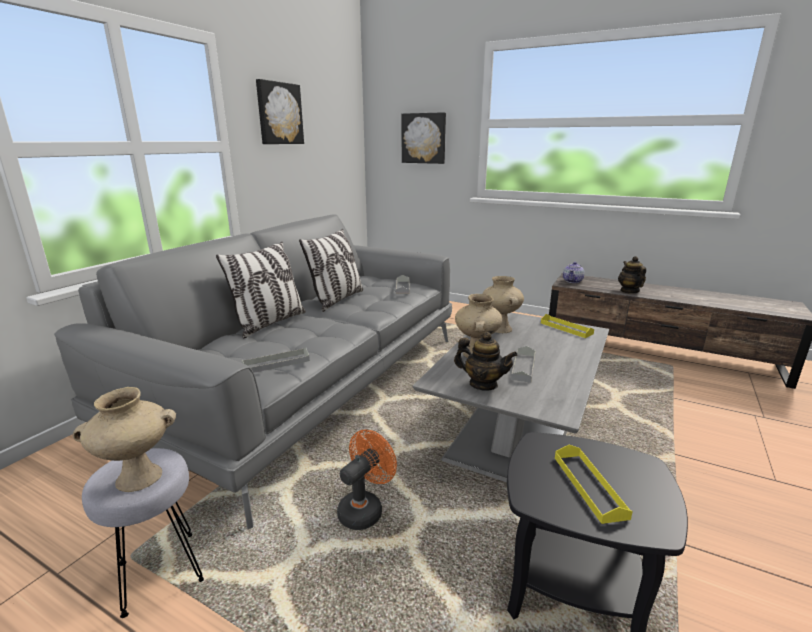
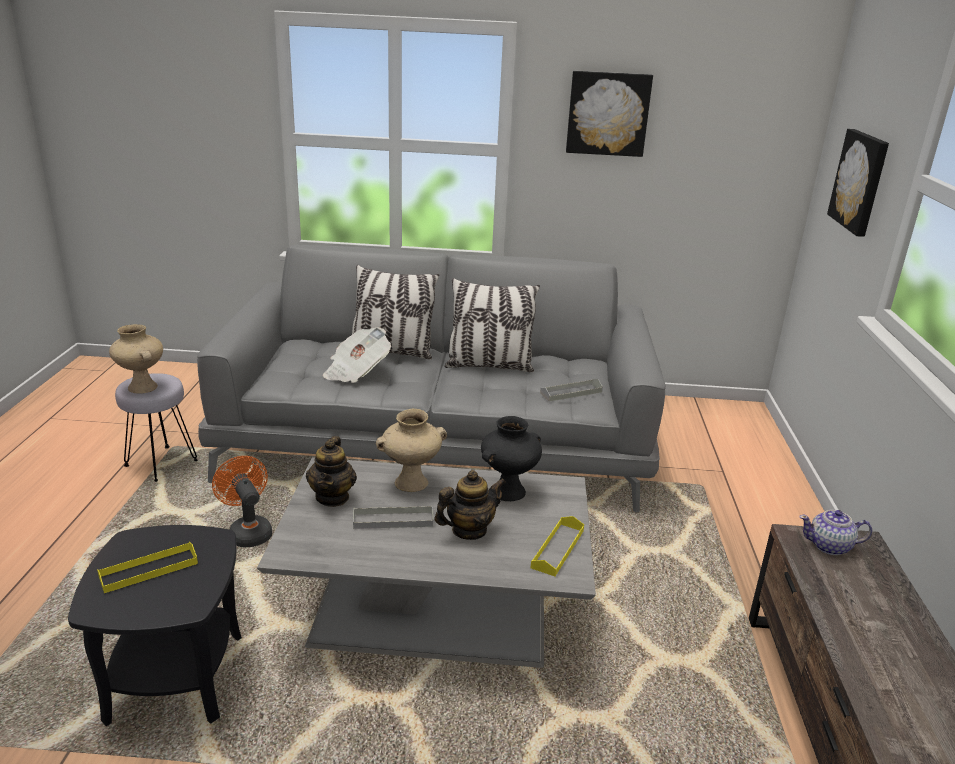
camera: 65 degrees right, 5 degrees up
grey tray [241,348,310,373] -> none
orange fan [337,429,397,530] -> orange fan turned 135 degrees counterclockwise [212,456,272,547]
beige vase [482,276,524,333] -> black vase [481,416,542,501]
teapot [618,256,646,293] -> teapot moved to [434,470,506,540]
none -> newspaper [323,327,391,383]

